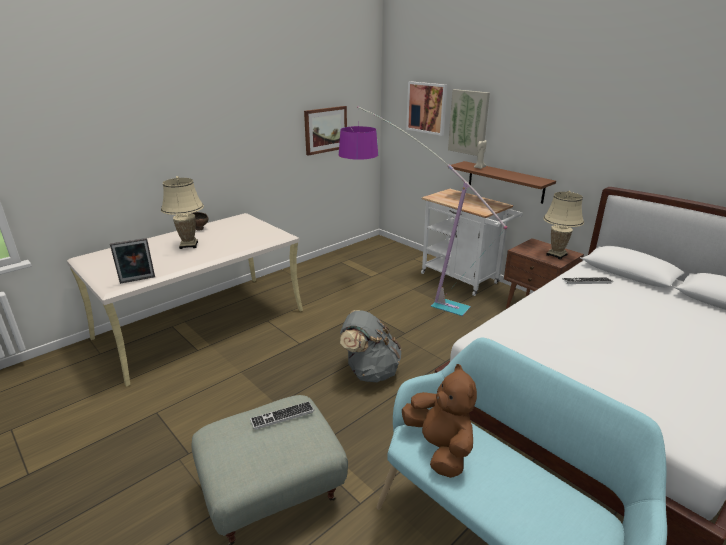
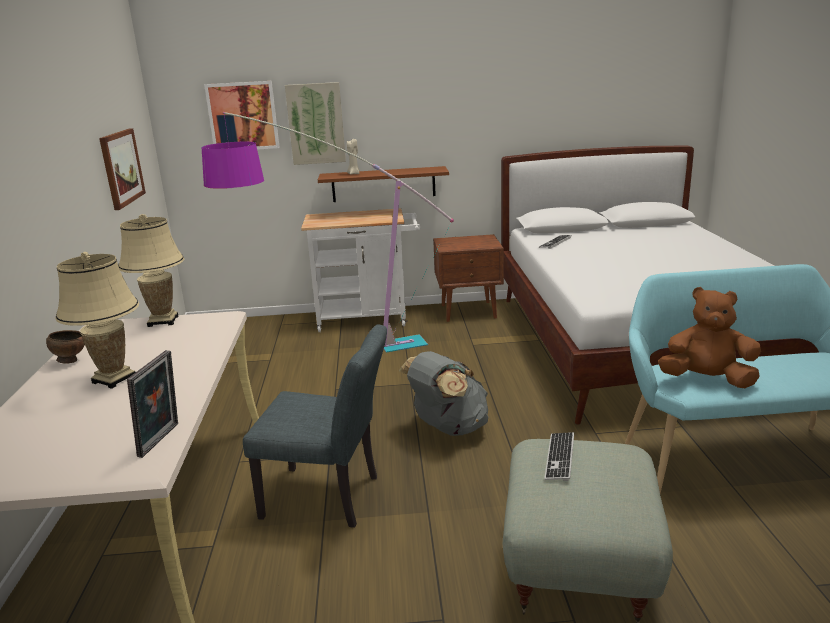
camera: 50 degrees left, 5 degrees down
beige table lamp [543,191,584,260] -> beige table lamp moved to [118,214,184,327]
none -> grey chair [243,324,387,528]

